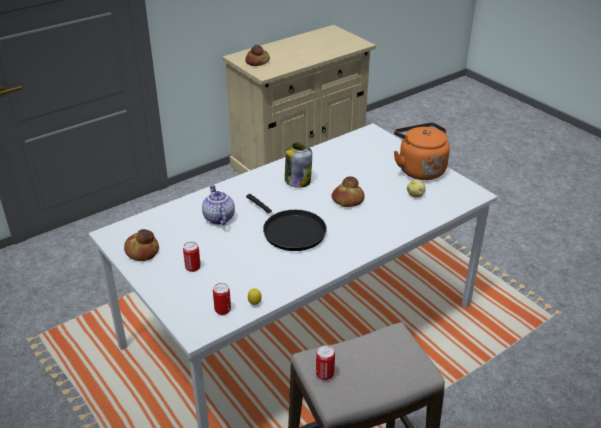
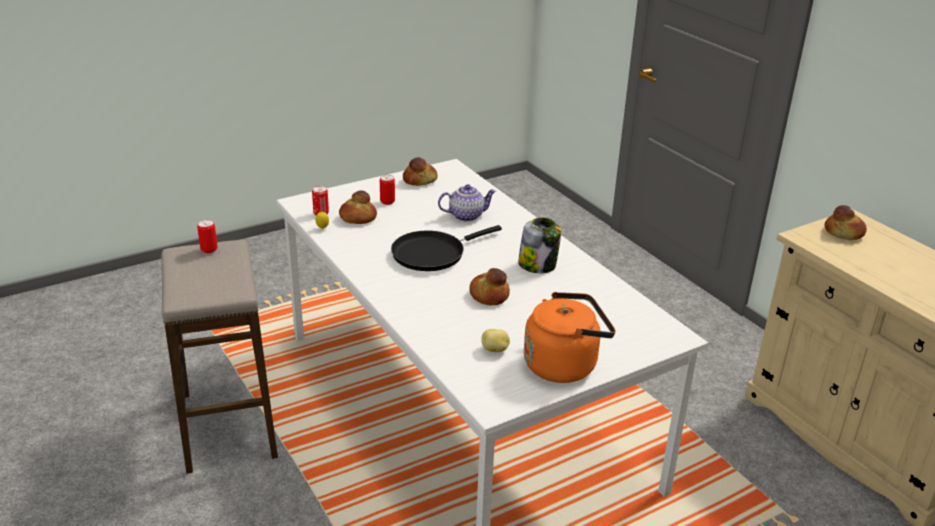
camera: 95 degrees right, 5 degrees down
none -> bread [339,190,377,224]

